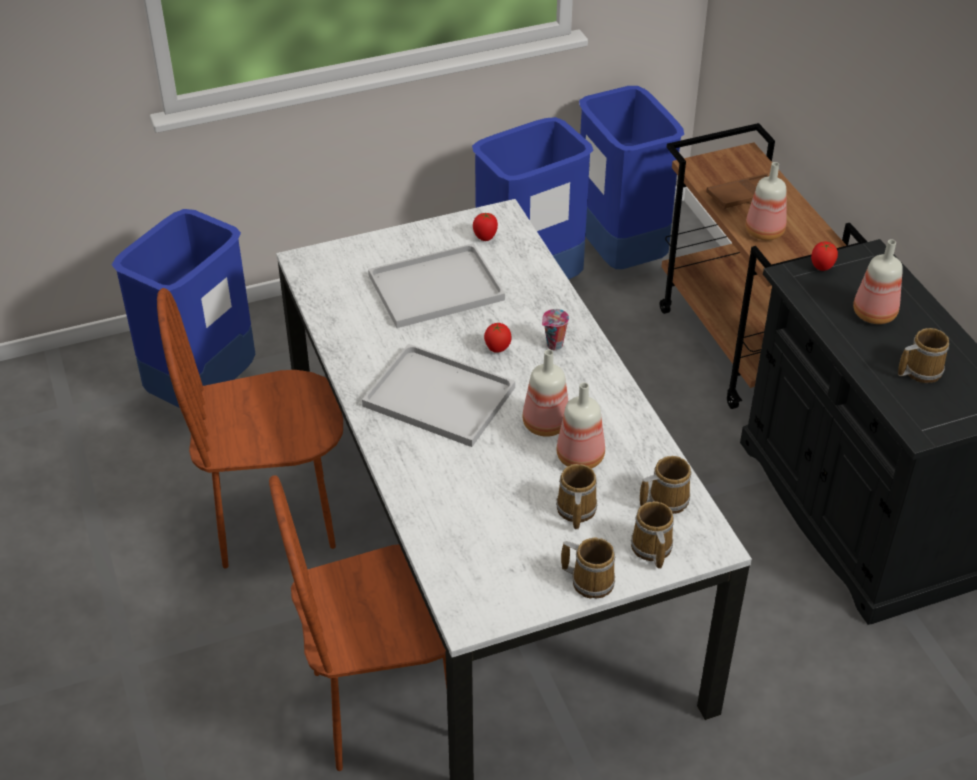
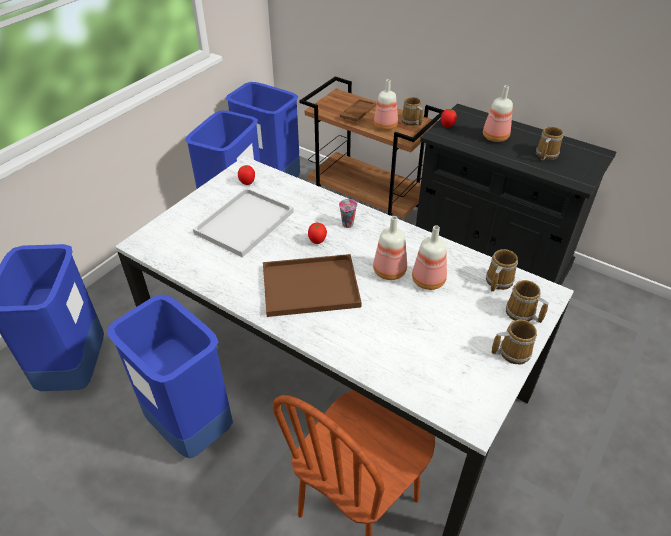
camera: 35 degrees left, 0 degrees up
brown chair [157,288,343,568] -> blue trash can [107,294,233,458]
white tray [362,344,515,447] -> brown tray [263,254,362,317]
mug [556,464,598,530] -> mug moved to [401,97,423,126]

